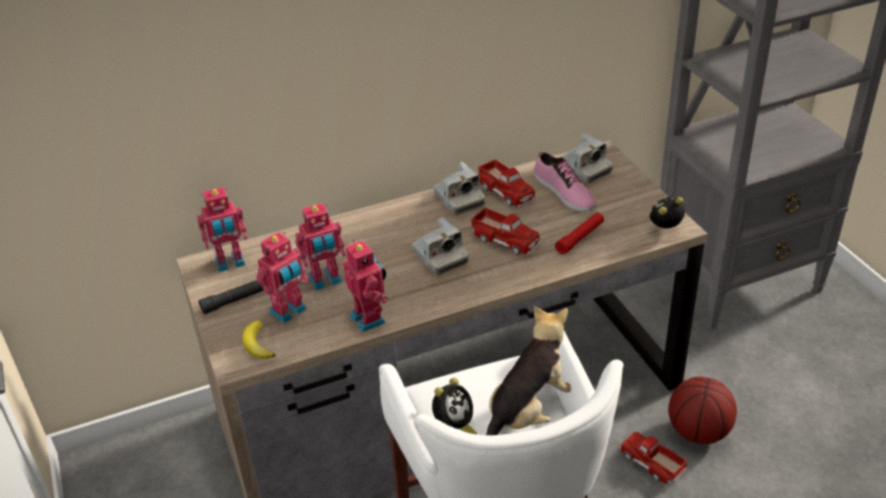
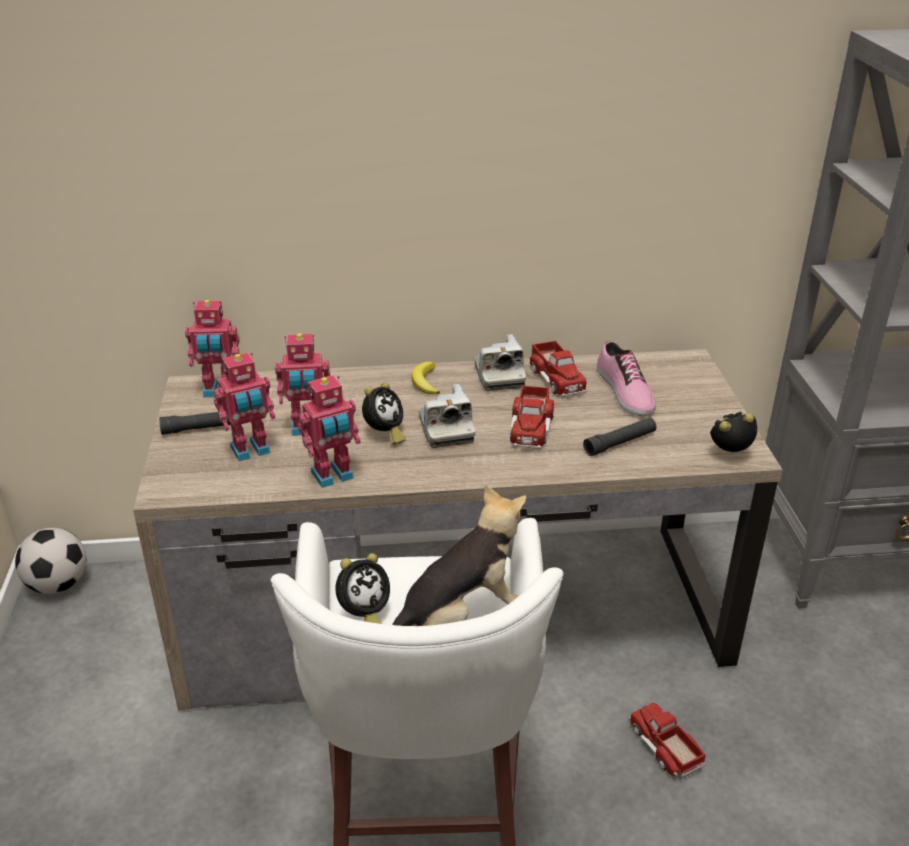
camera: 15 degrees right, 5 degrees down
banana [242,321,275,359] -> banana moved to [411,361,440,394]
toy robot [343,239,388,333] -> toy robot turned 75 degrees clockwise [298,375,361,488]
toy truck [471,208,542,255] -> toy truck turned 45 degrees clockwise [510,386,554,449]
red flashlight [555,213,604,255] -> black flashlight [583,418,656,456]
camera [560,133,613,184] -> none
basketball [668,377,737,444] -> none
none -> football [15,528,86,594]
none -> alarm clock [362,383,406,445]

